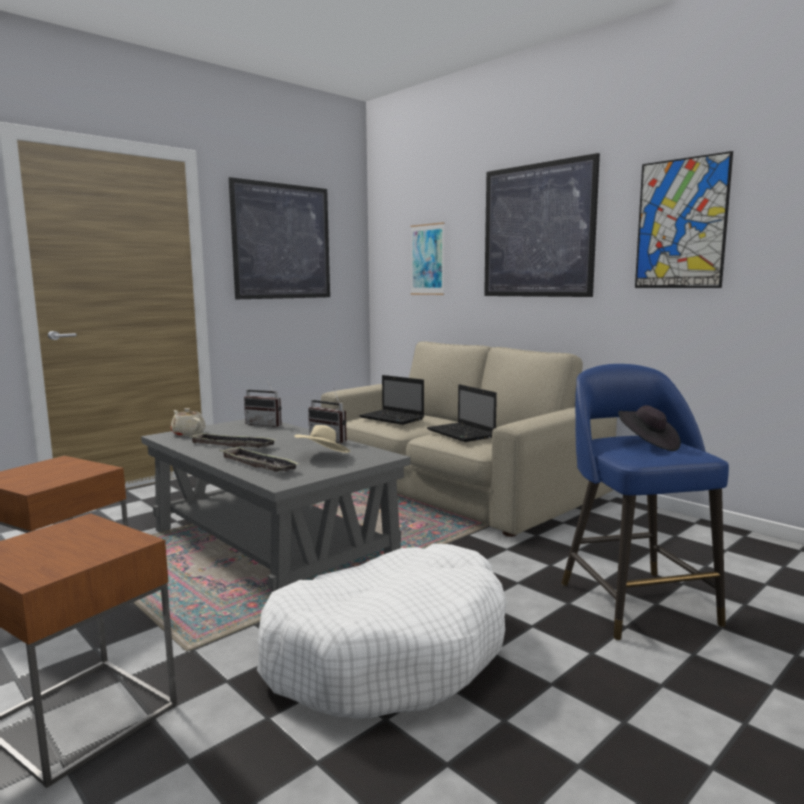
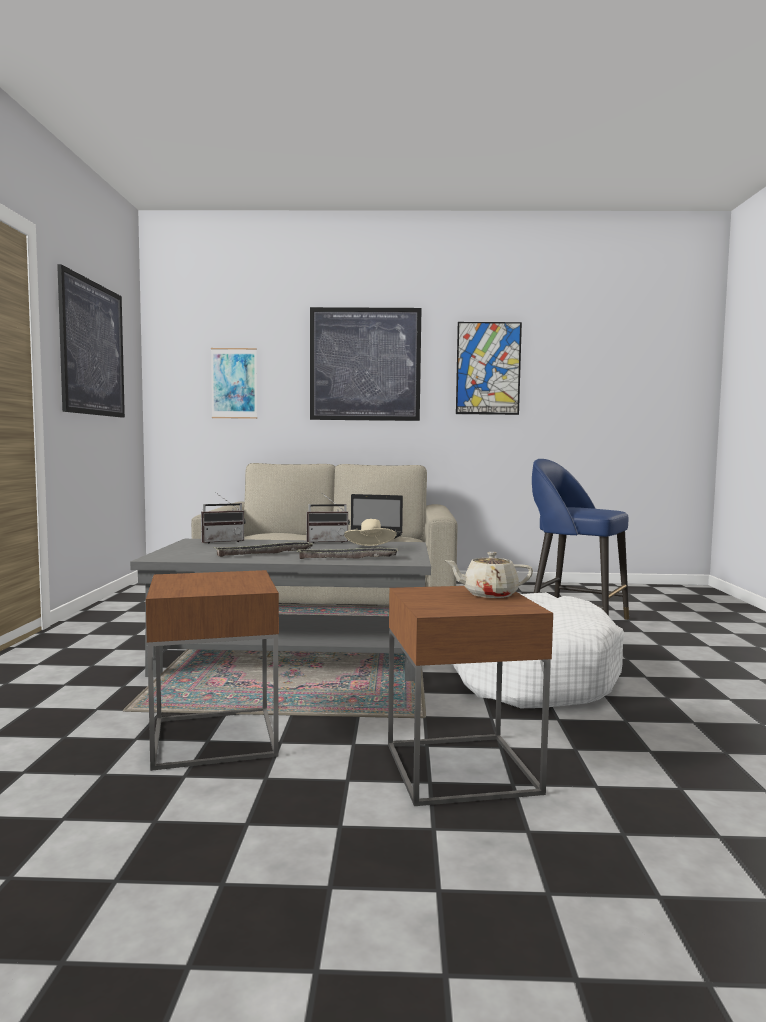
camera: 45 degrees left, 5 degrees down
beige teapot [171,408,206,436] -> beige teapot moved to [445,552,533,598]
laptop [359,375,424,425] -> none
black hat [618,405,681,451] -> none

